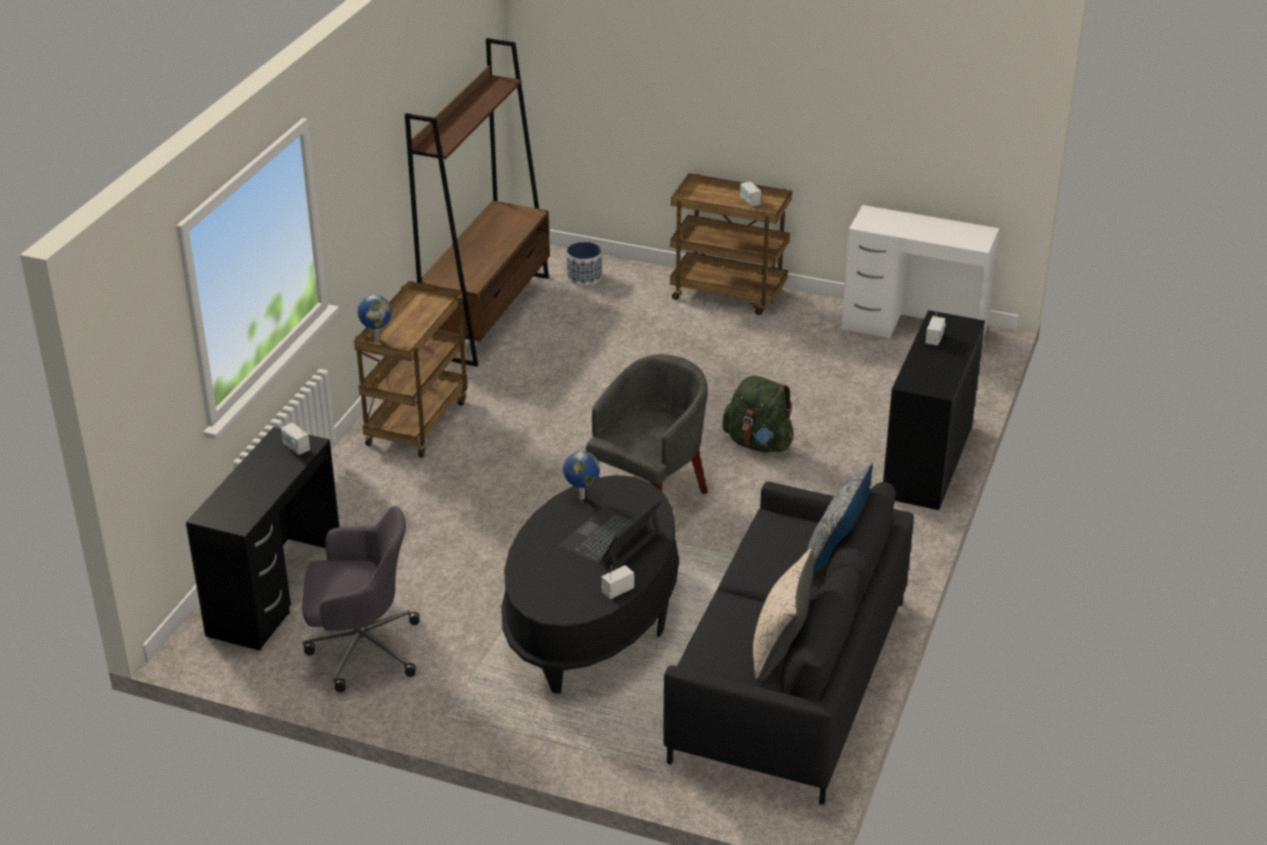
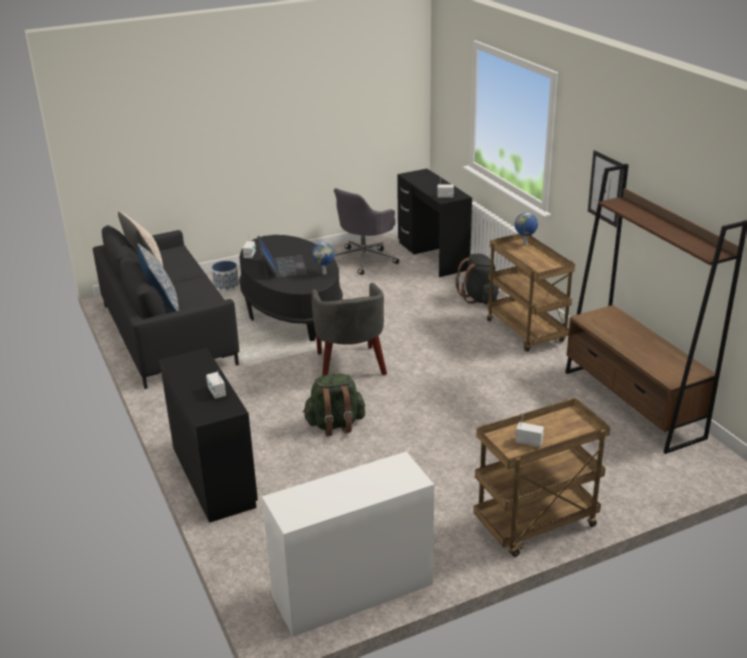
camera: 135 degrees right, 5 degrees down
planter [567,242,602,286] -> planter moved to [212,261,239,292]
none -> black backpack [455,253,499,305]
none -> picture [588,150,623,227]

